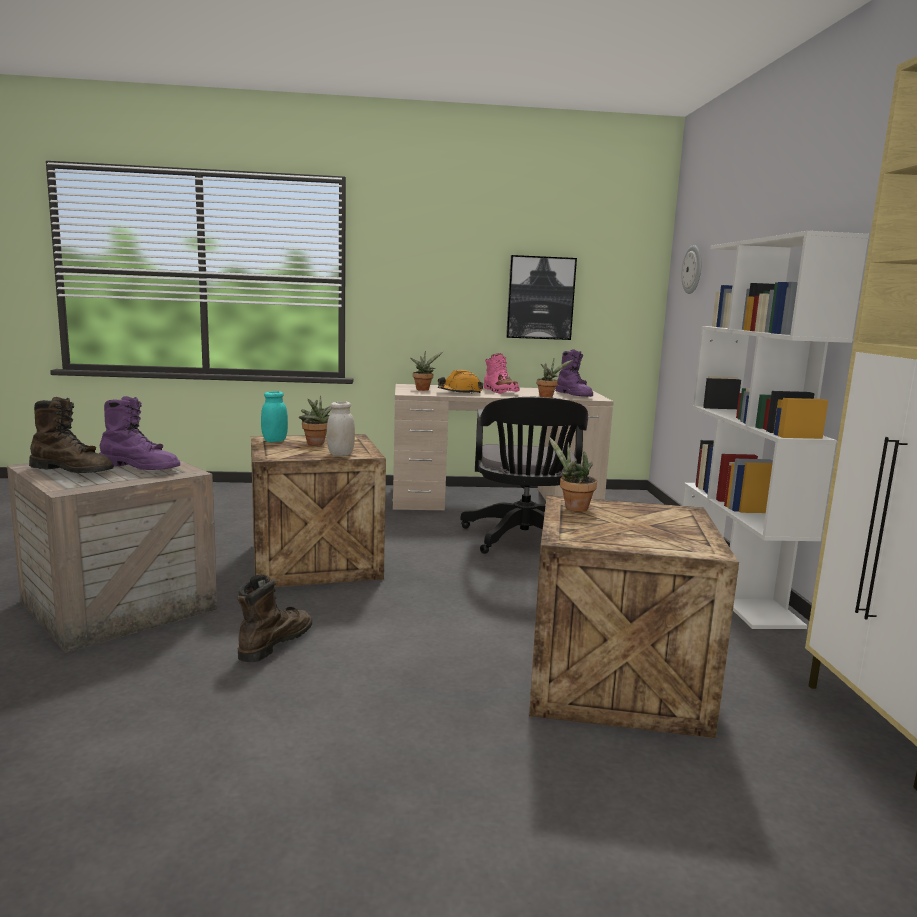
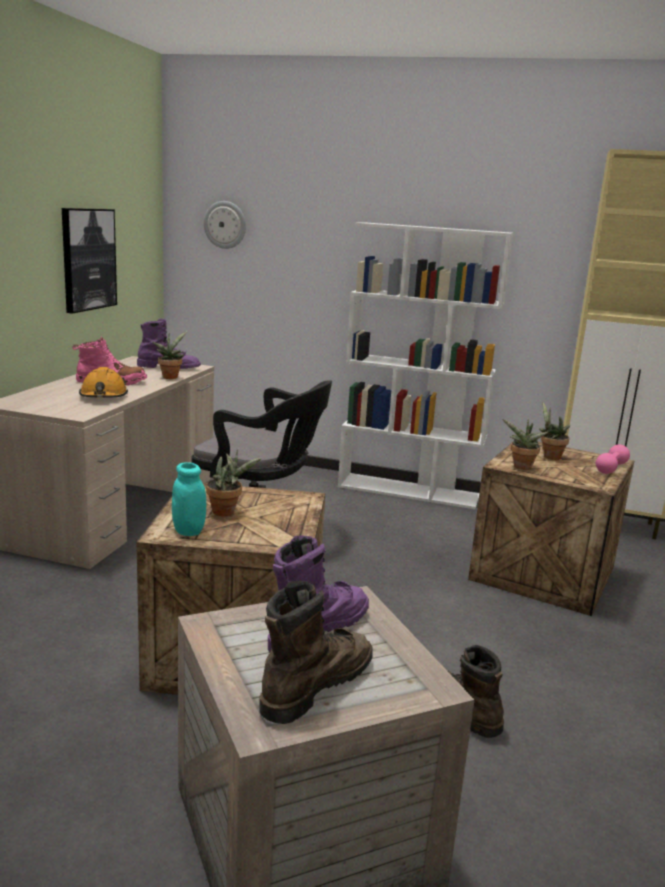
camera: 70 degrees left, 5 degrees up
white jar [327,401,355,456] -> none
potted plant [410,351,443,391] -> potted plant moved to [539,402,571,460]
none -> pink dumbbell [596,444,630,474]

